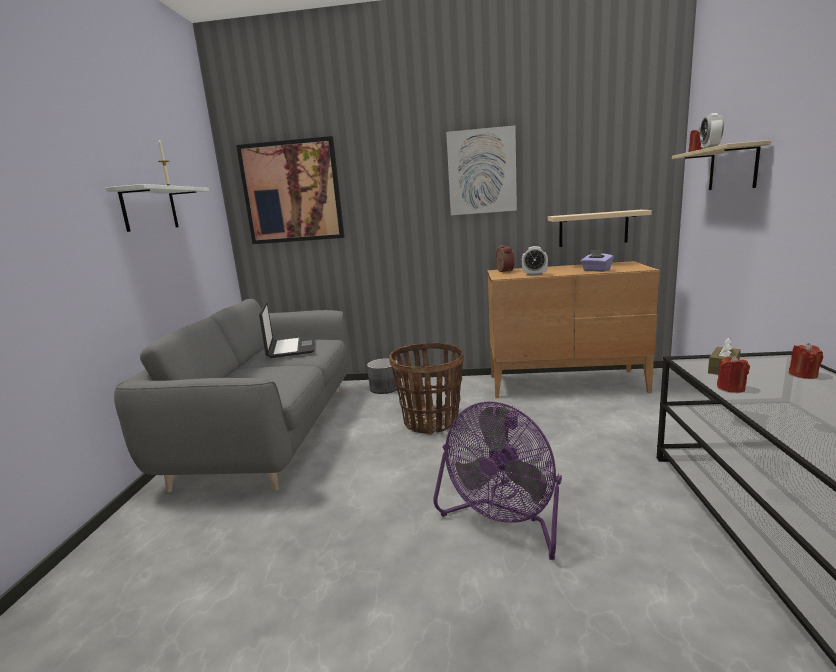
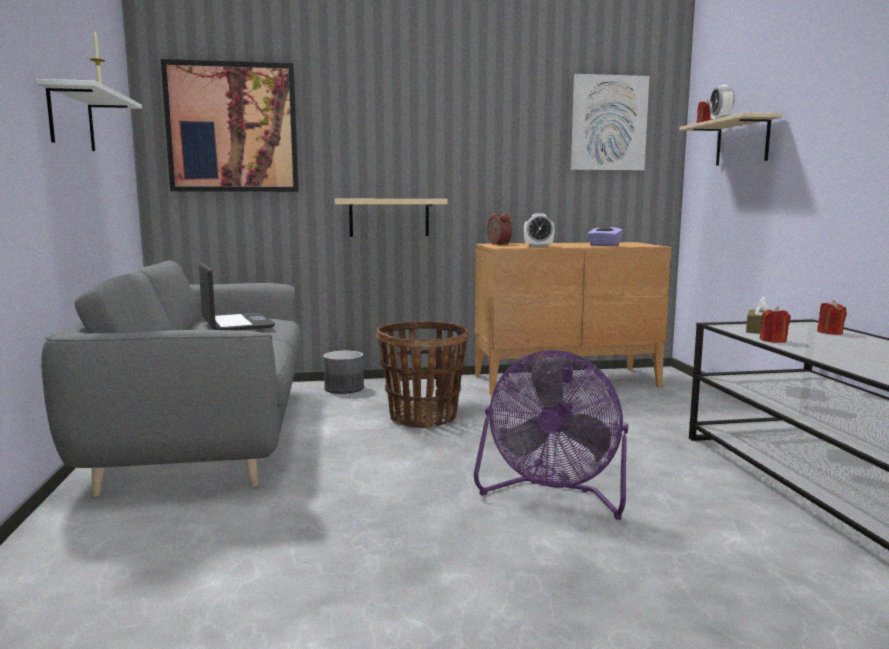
camera: 15 degrees left, 5 degrees down
picture [446,126,517,215] -> picture moved to [571,74,650,170]
beige shelf [548,210,652,247] -> beige shelf moved to [335,199,447,237]

